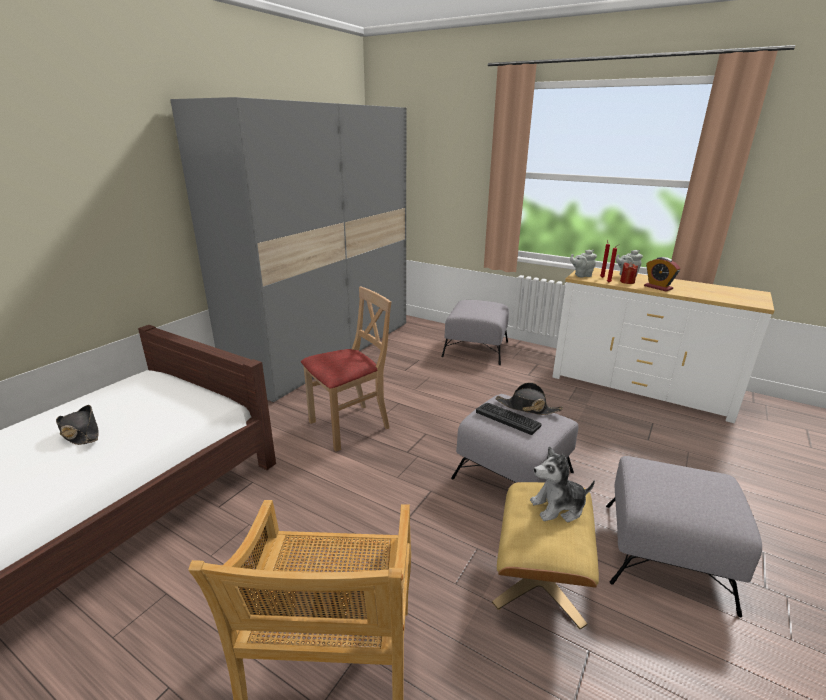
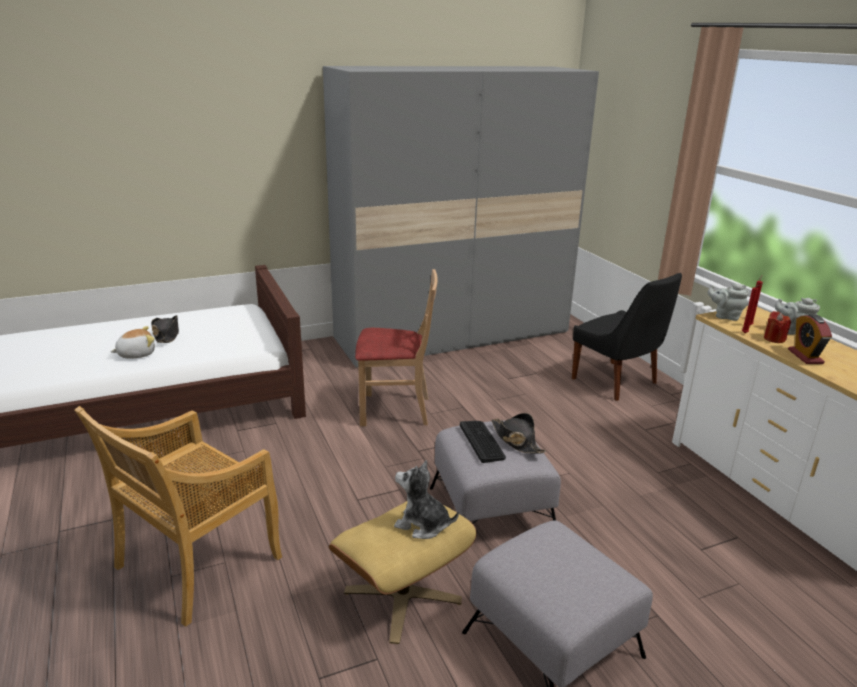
camera: 35 degrees right, 0 degrees up
grey ottoman [441,300,509,365] -> black chair [572,273,682,401]
none -> plush toy [110,326,155,359]

